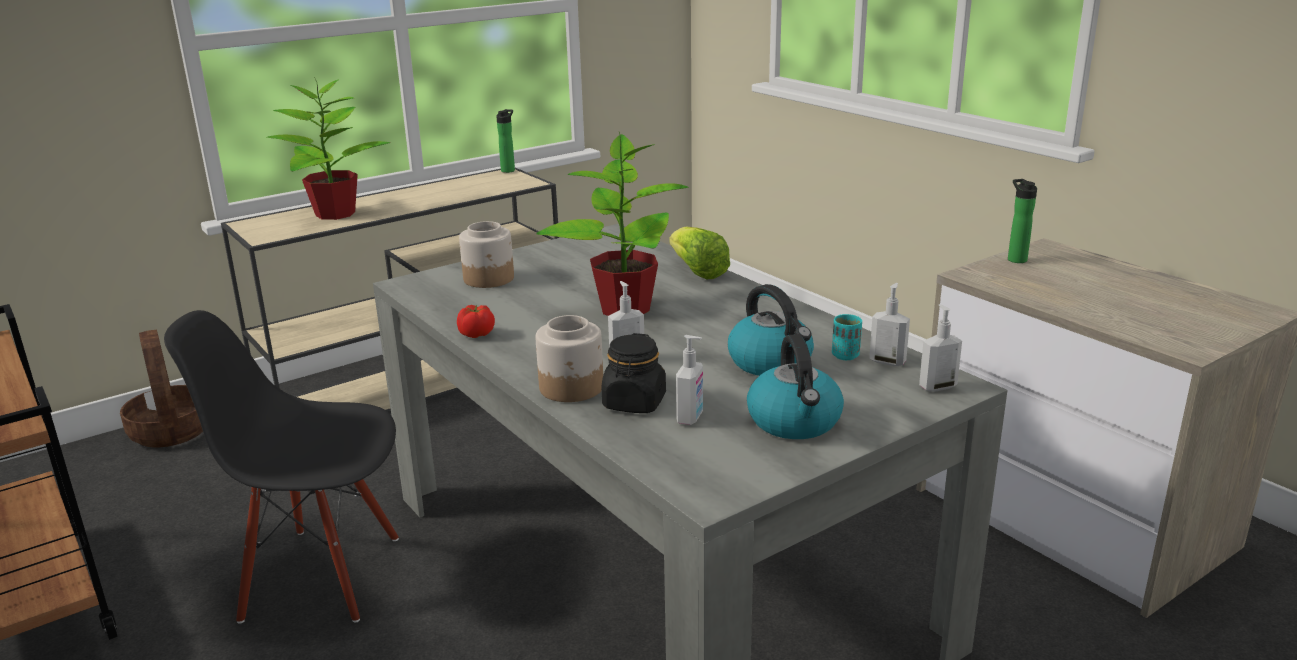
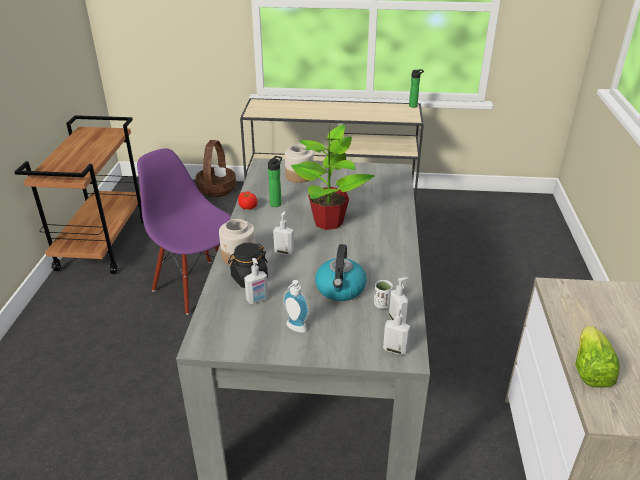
camera: 40 degrees right, 10 degrees up
black chair [164,310,399,624] -> purple chair [137,148,231,315]
potted plant [267,77,390,220] -> none
lettuce [669,226,730,279] -> lettuce moved to [575,326,620,388]
kettle [747,334,844,439] -> soap dispenser [283,280,309,333]
turquoise cup [832,314,862,360] -> white cup [374,280,393,309]
bottle [1008,179,1037,263] -> bottle moved to [268,156,282,207]

